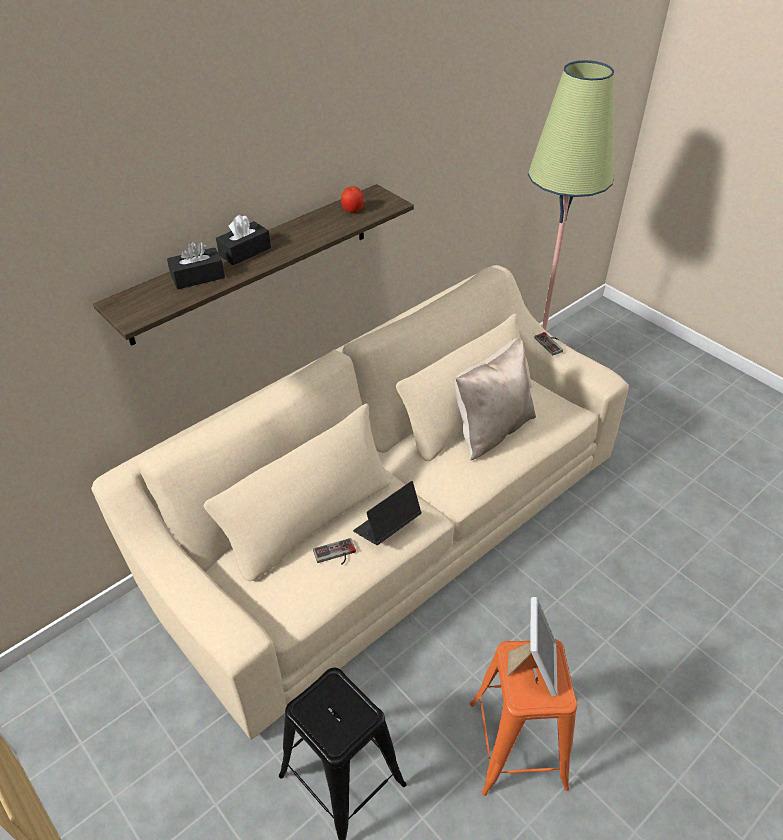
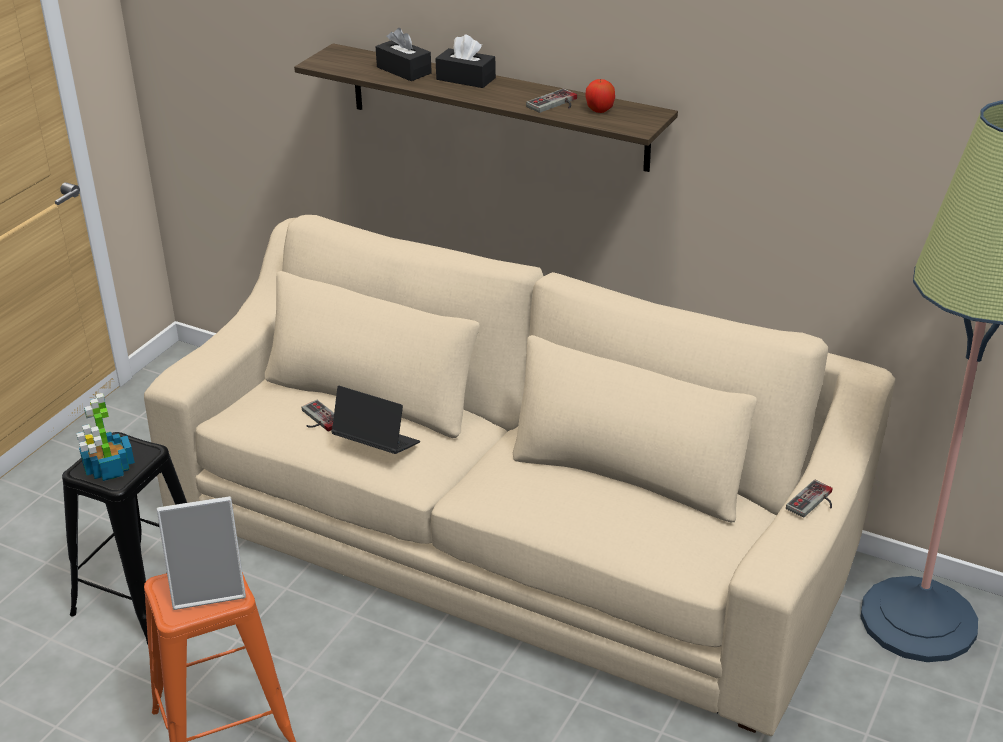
camera: 70 degrees right, 10 degrees down
beige pillow [455,337,536,460] -> none
none -> potted plant [76,393,135,481]
none -> game controller [526,88,577,113]

